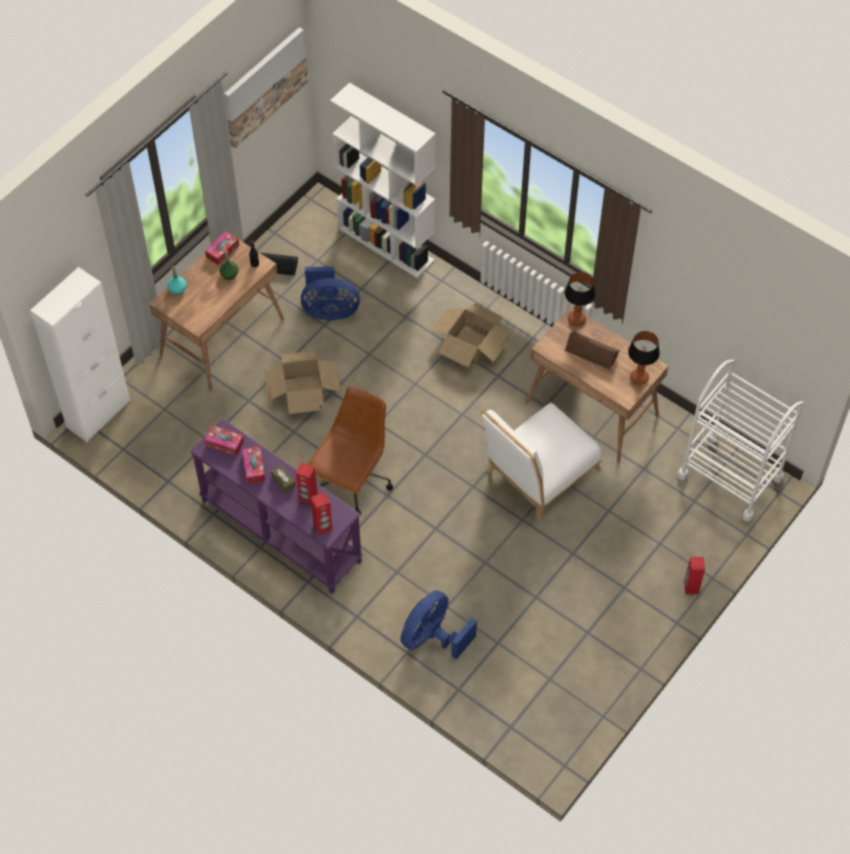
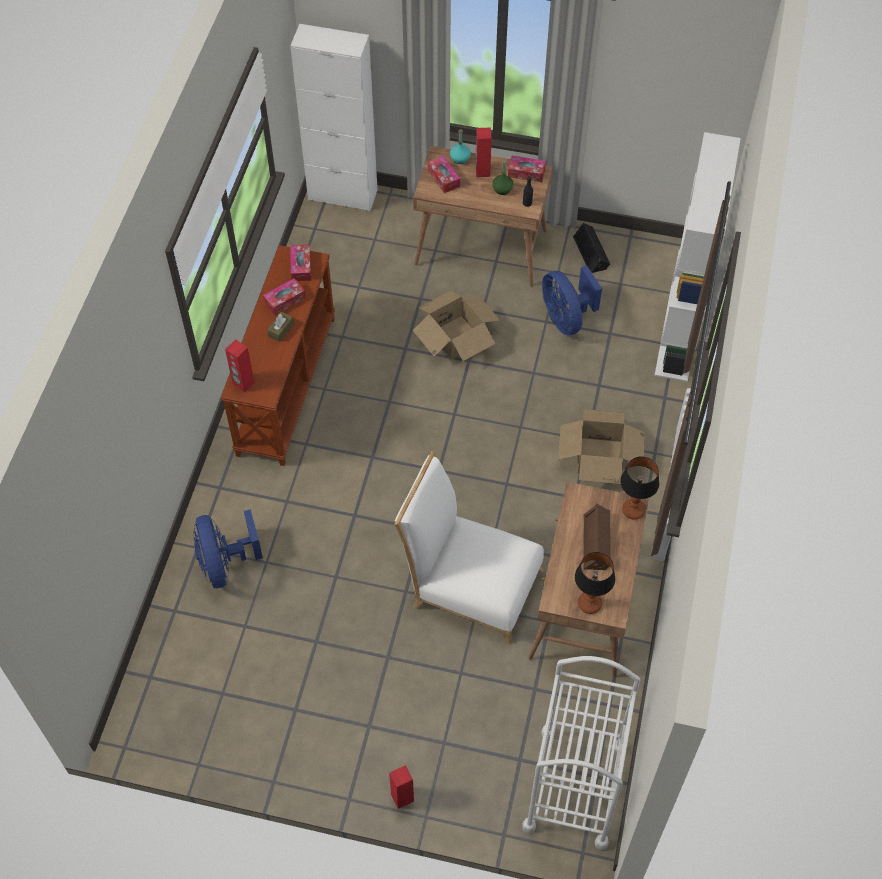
camera: 65 degrees right, 0 degrees up
purple console table [191,419,363,594] -> brown console table [221,245,335,466]
picture [224,27,308,148] -> none
red speaker [296,462,318,505] -> red speaker moved to [475,127,492,177]
brown office chair [308,387,393,515] -> none
blue fan [400,590,477,660] -> blue fan turned 120 degrees counterclockwise [194,509,263,588]
none -> tissue box [428,156,460,193]

